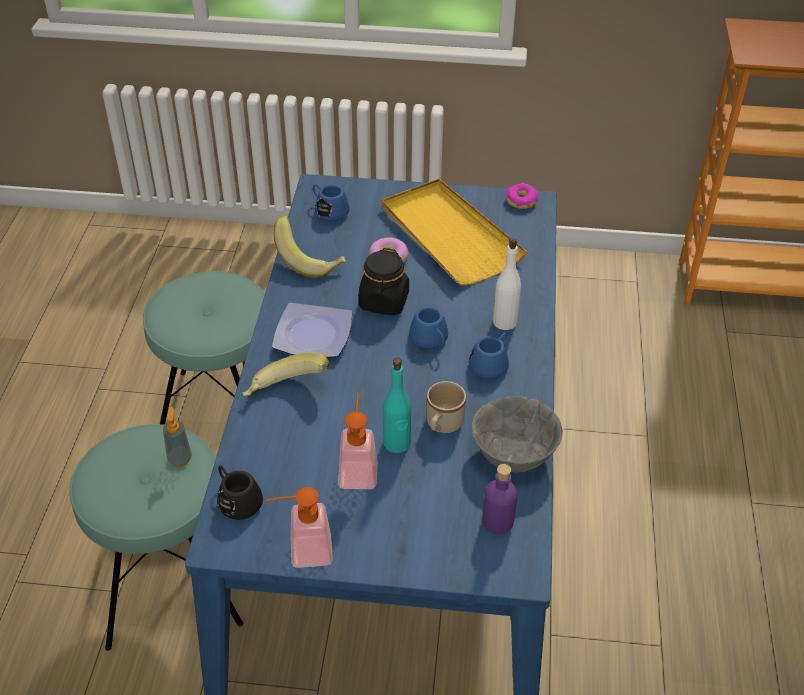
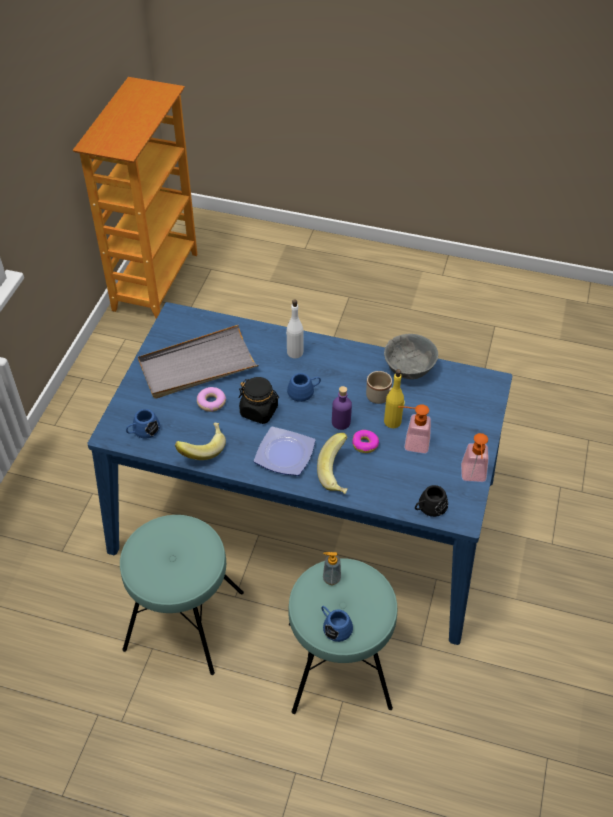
camera: 80 degrees left, 5 degrees up
yellow tray [381,179,527,285] -> grey tray [138,324,259,398]
turquoise bottle [383,358,411,453] -> yellow bottle [384,369,404,428]
blue mug [469,332,509,379] -> blue mug moved to [321,606,353,642]
purple bottle [482,464,518,535] -> purple bottle moved to [332,386,352,430]
donut [506,184,538,209] -> donut moved to [352,430,379,453]

